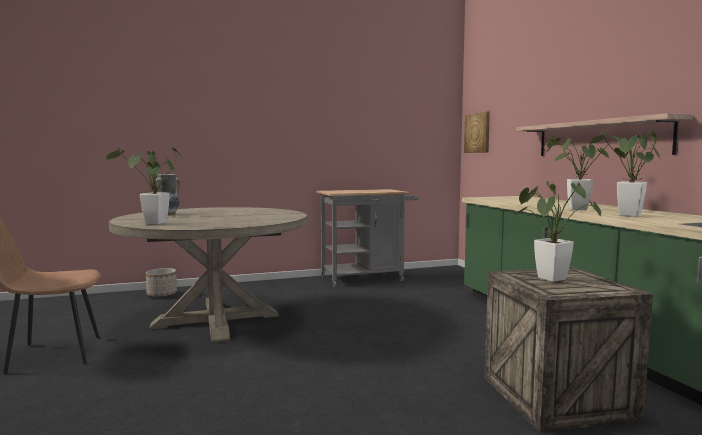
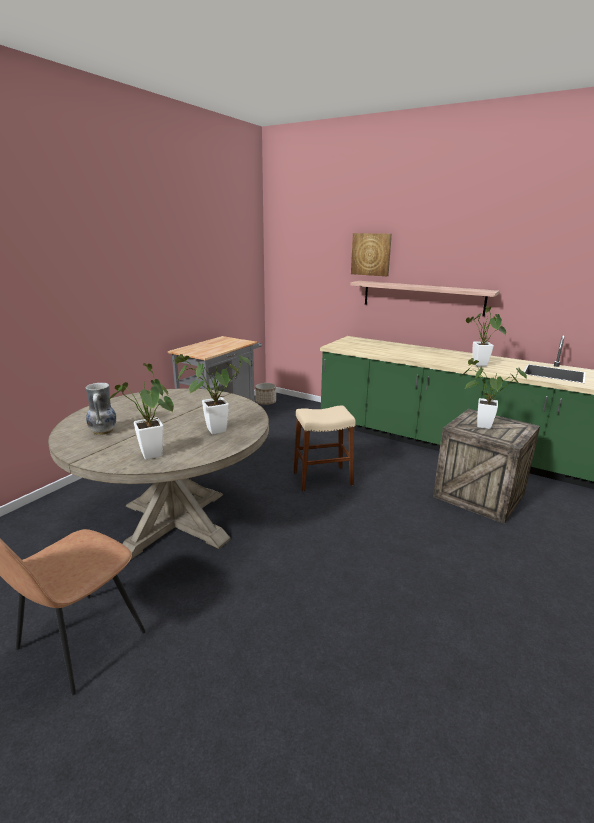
camera: 40 degrees left, 15 degrees up
planter [146,268,177,297] -> planter moved to [255,383,276,405]
picture [464,111,490,153] -> picture moved to [351,233,392,276]
potted plant [545,133,620,210] -> potted plant moved to [174,354,251,434]
none -> beige stool [293,405,356,491]

